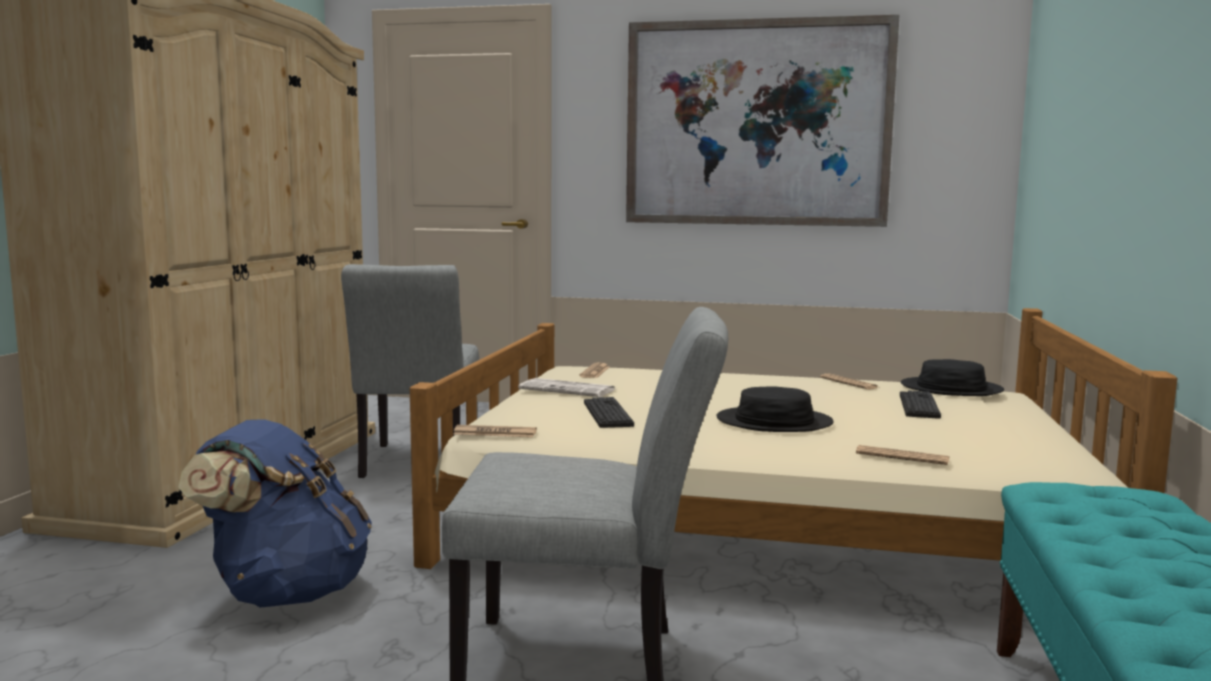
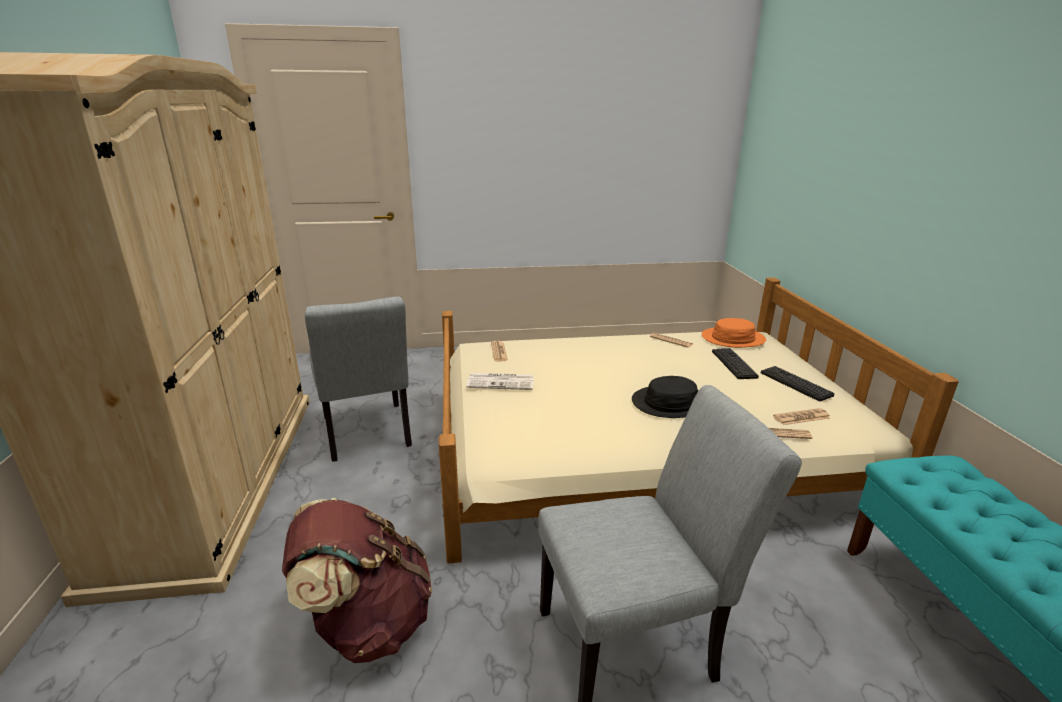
camera: 20 degrees left, 15 degrees up
blue backpack [178,419,372,607] -> brown backpack [282,498,432,663]
newspaper [453,425,537,437] -> newspaper moved to [773,408,830,425]
keyboard [584,397,634,428] -> keyboard moved to [761,366,834,401]
picture [626,15,900,227] -> none
black hat [901,359,1004,396] -> orange hat [702,318,766,348]

